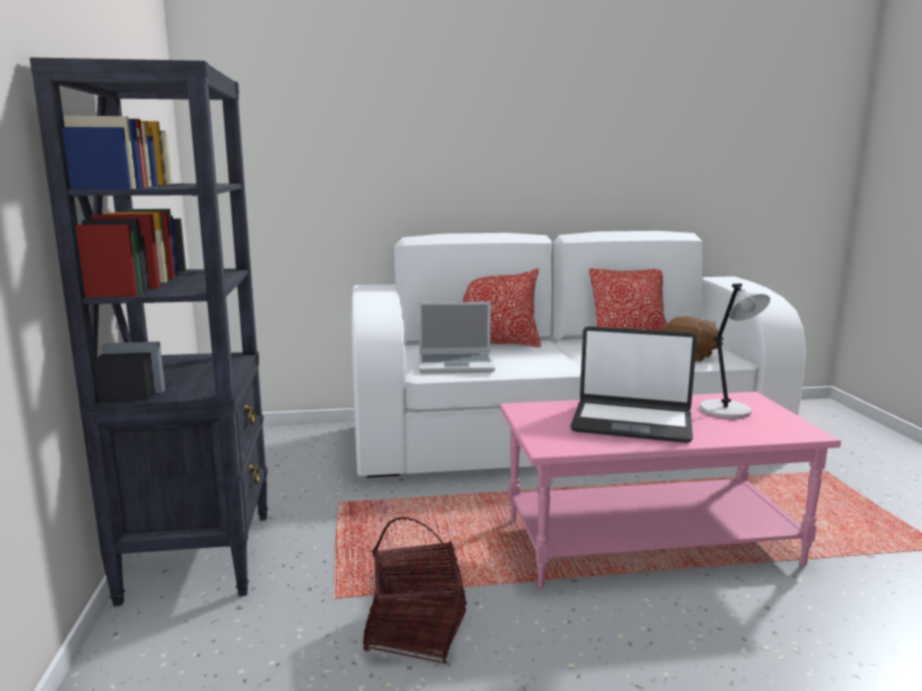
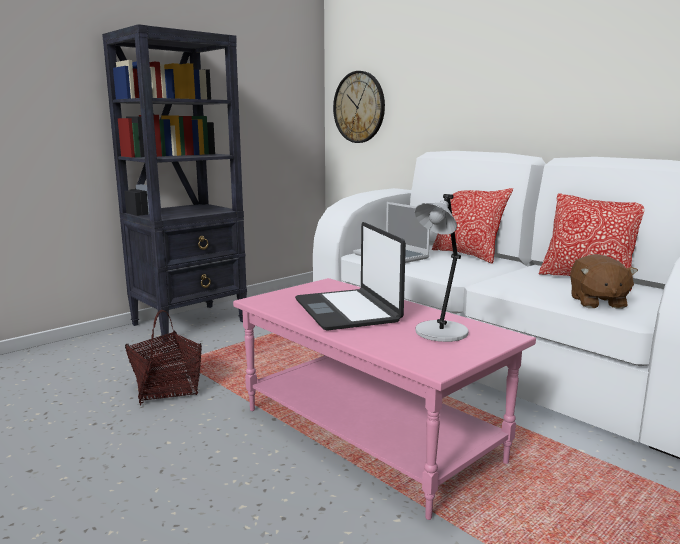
camera: 55 degrees right, 0 degrees up
none -> wall clock [333,71,385,143]

